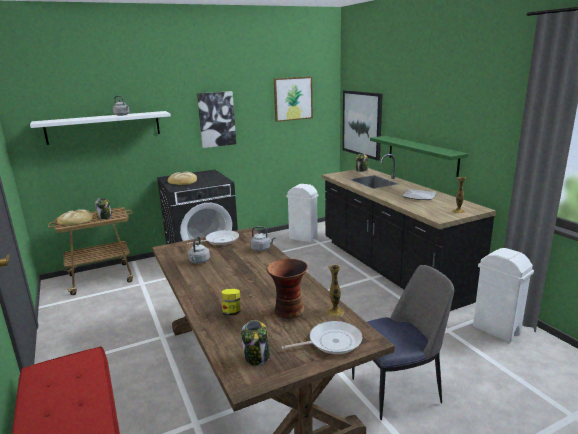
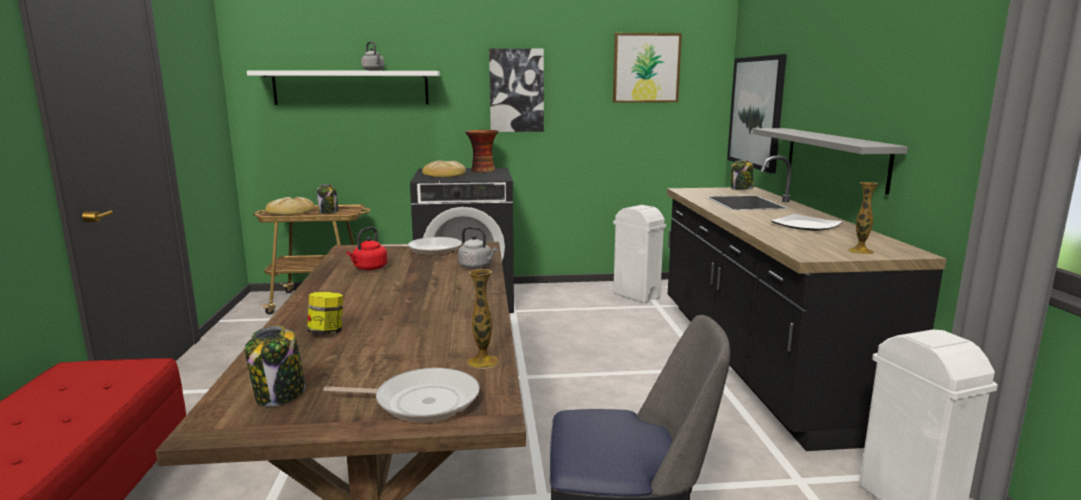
camera: 20 degrees right, 5 degrees down
grey kettle [188,236,210,264] -> red kettle [346,227,388,270]
vase [267,259,308,319] -> vase moved to [465,130,498,173]
green shelf [370,136,468,177] -> grey shelf [753,128,908,194]

